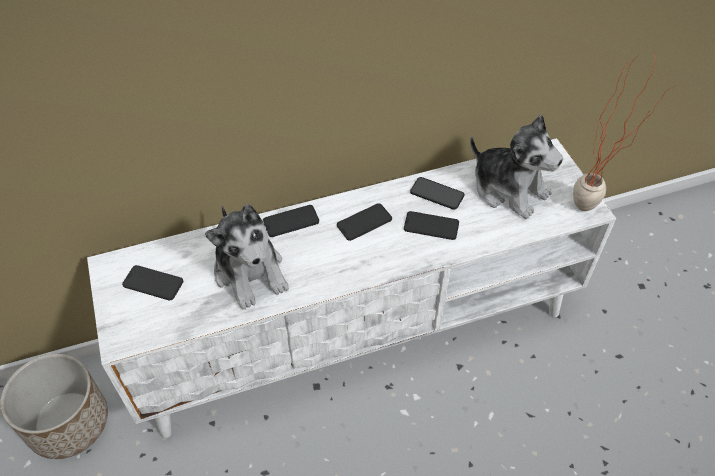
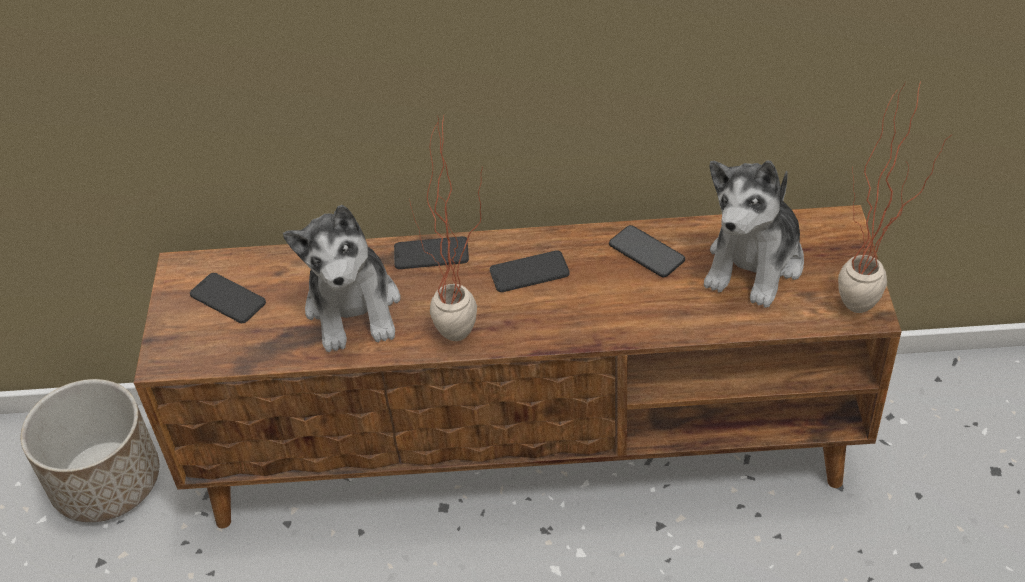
camera: 20 degrees right, 5 degrees down
white tv stand [87,138,616,438] -> brown tv stand [134,205,902,528]
phone [404,211,459,240] -> none
plush toy [470,115,563,219] -> plush toy turned 60 degrees clockwise [704,160,804,308]
none -> potted plant [410,116,483,341]

